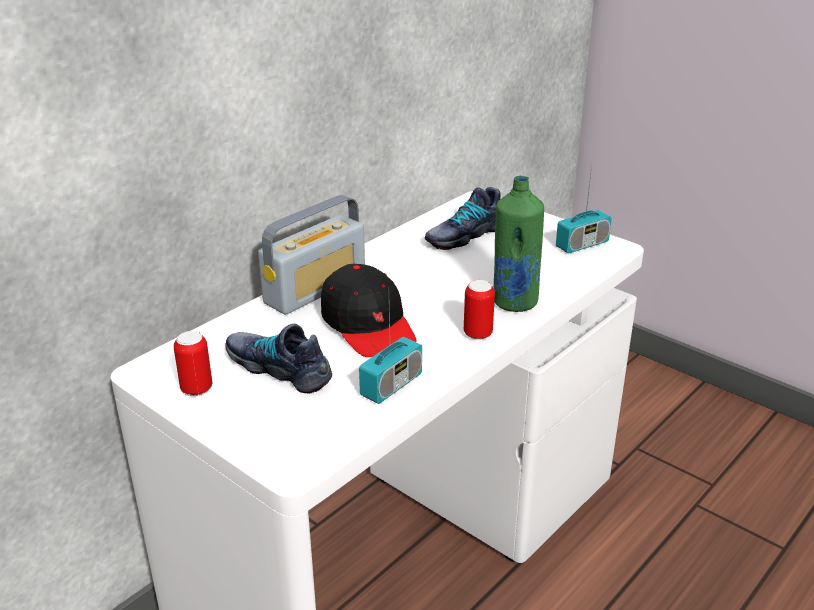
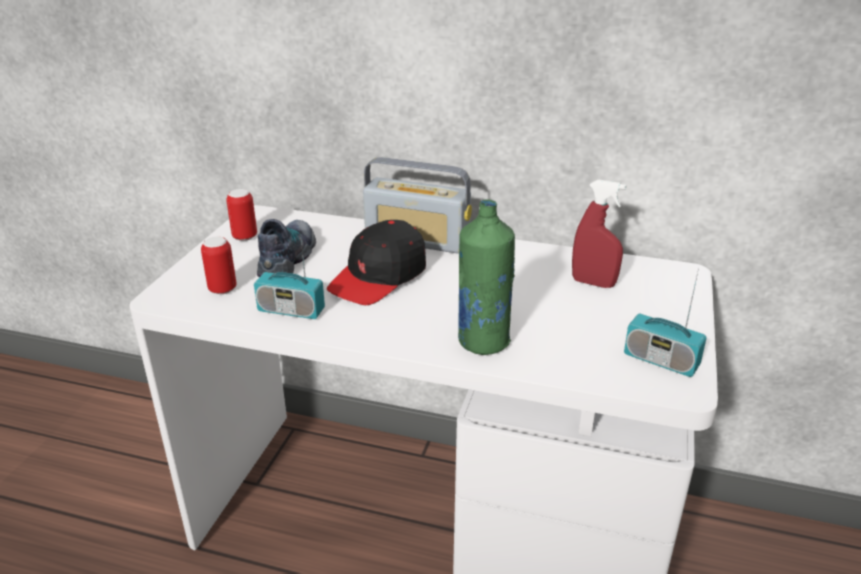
camera: 65 degrees right, 0 degrees up
shoe [425,187,501,250] -> red spray bottle [572,179,626,288]
can [464,280,495,339] -> can moved to [201,237,237,294]

